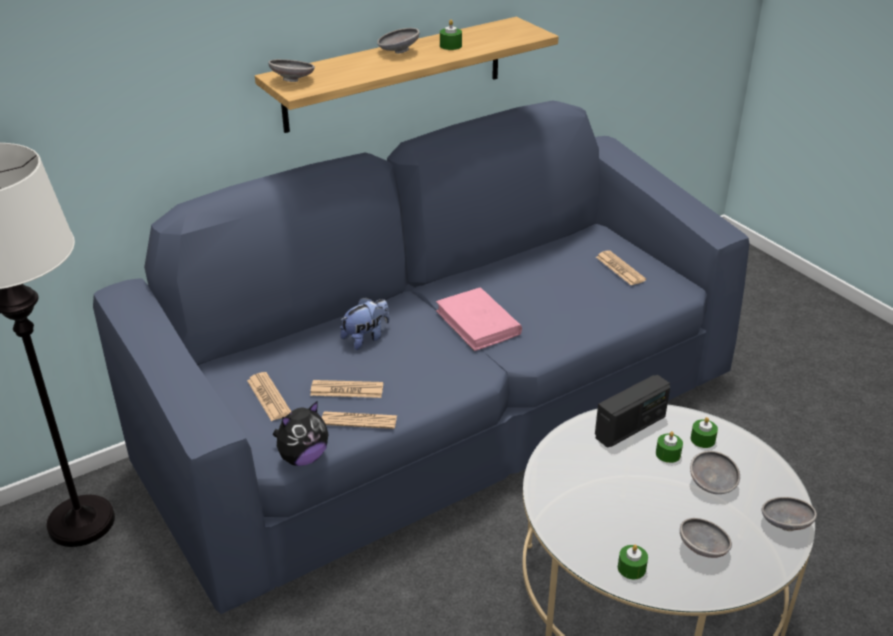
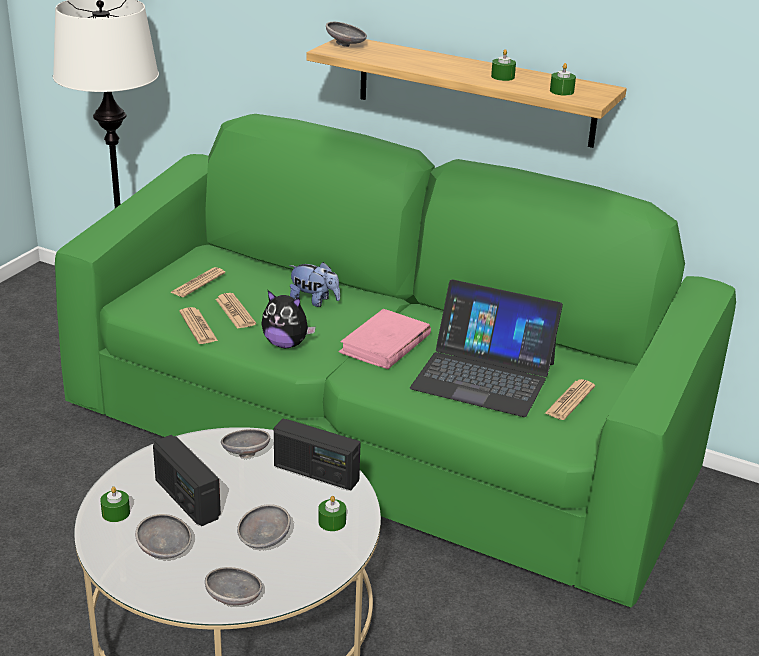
camera: 60 degrees right, 5 degrees down
blue sofa [93,101,749,614] -> green sofa [55,114,736,608]
plush toy [273,401,329,466] -> plush toy moved to [261,290,316,348]
grey bowl [377,28,420,54] -> grey bowl moved to [221,429,270,458]
green candle [656,431,683,463] -> green candle moved to [550,63,576,95]
none -> radio [153,435,221,526]
none -> laptop [410,280,563,417]

